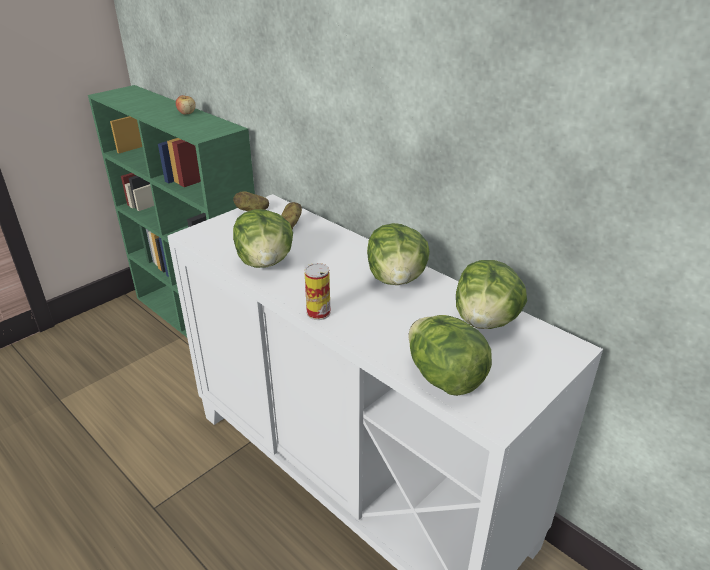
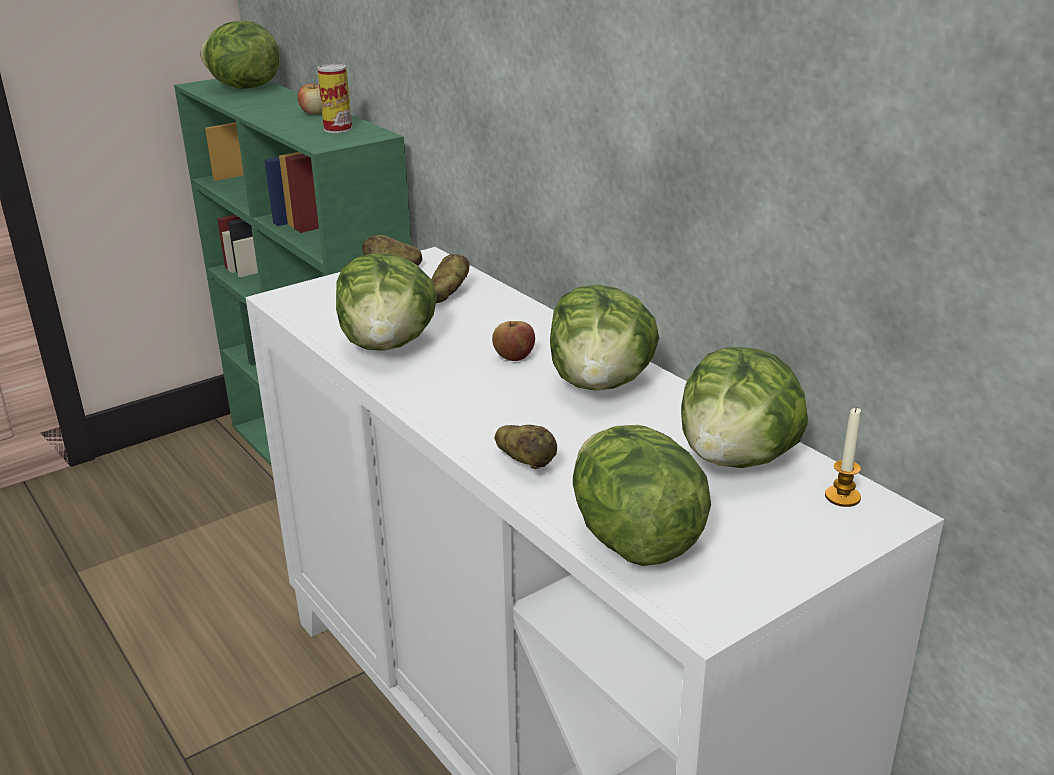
camera: 10 degrees right, 5 degrees down
can [304,263,331,320] -> can moved to [317,64,352,133]
none -> lettuce [200,21,280,89]
none -> apple [492,321,535,361]
none -> potato [494,425,557,469]
none -> candle [825,407,861,507]

